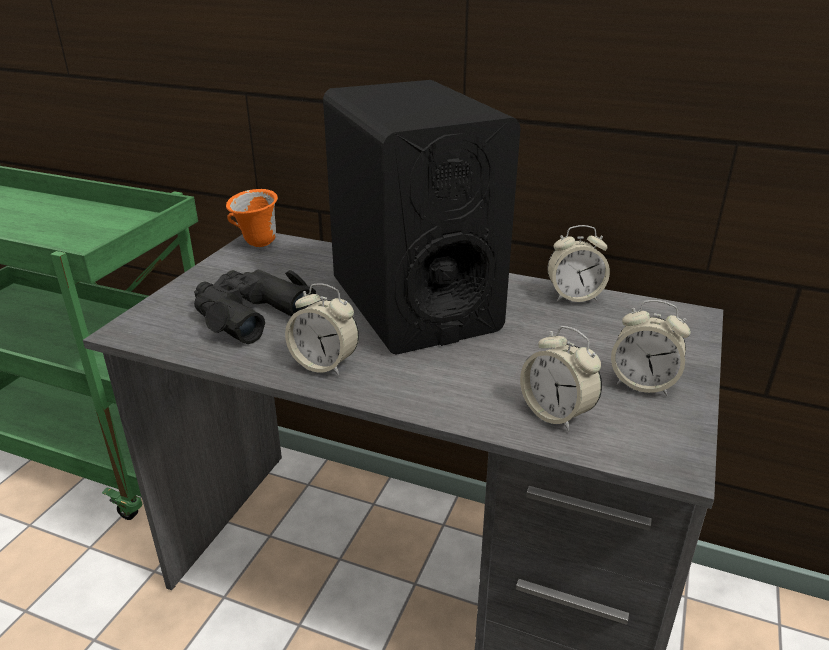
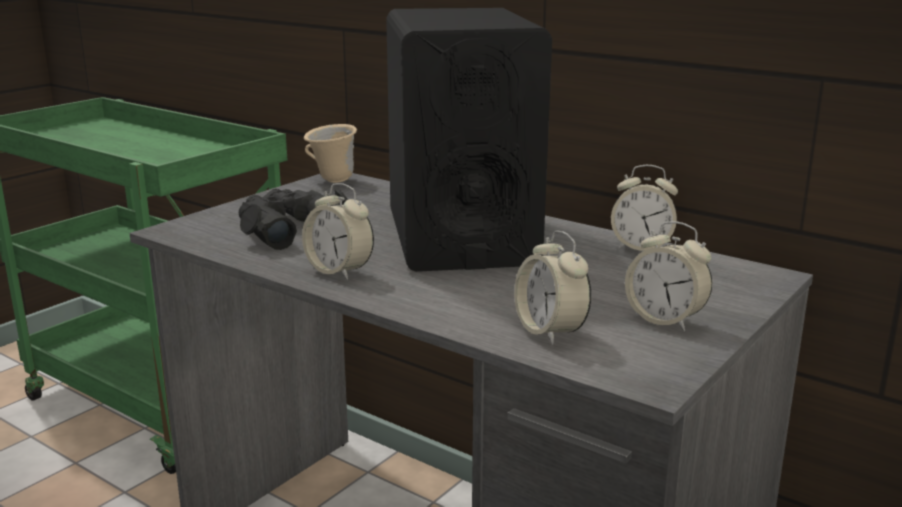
camera: 15 degrees right, 10 degrees down
orange mug [226,189,278,247] -> beige mug [304,124,357,183]

